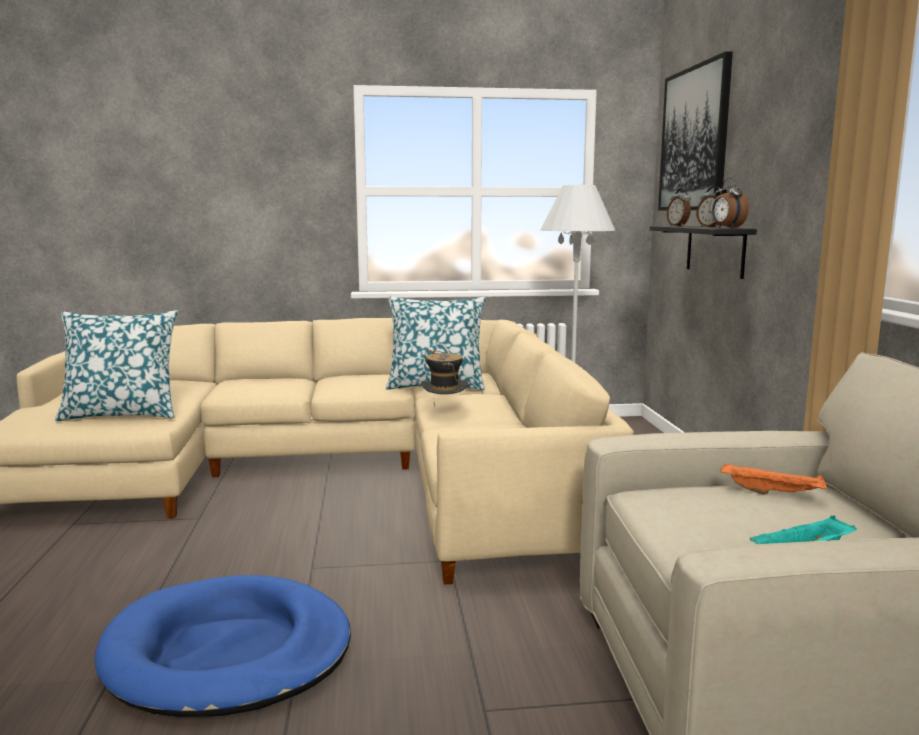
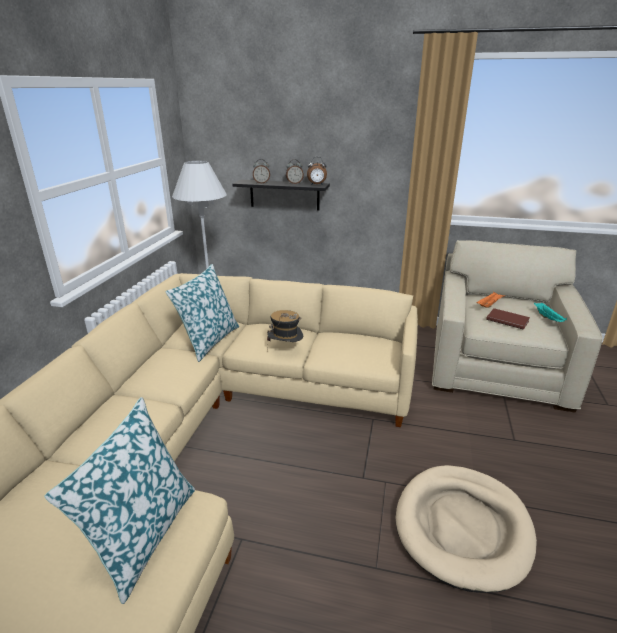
camera: 70 degrees left, 15 degrees up
blue dog bed [94,575,351,717] -> beige dog bed [396,465,537,593]
picture [658,51,733,210] -> none
none -> brown book [486,308,530,330]

